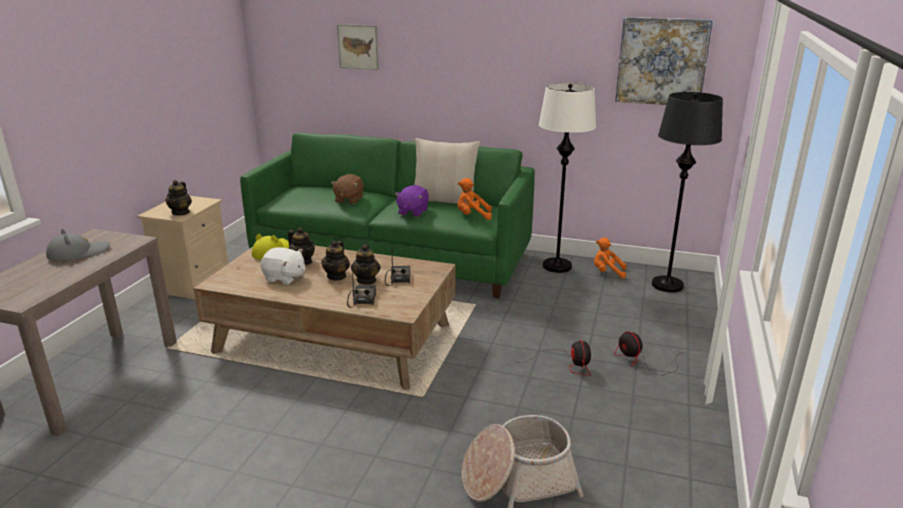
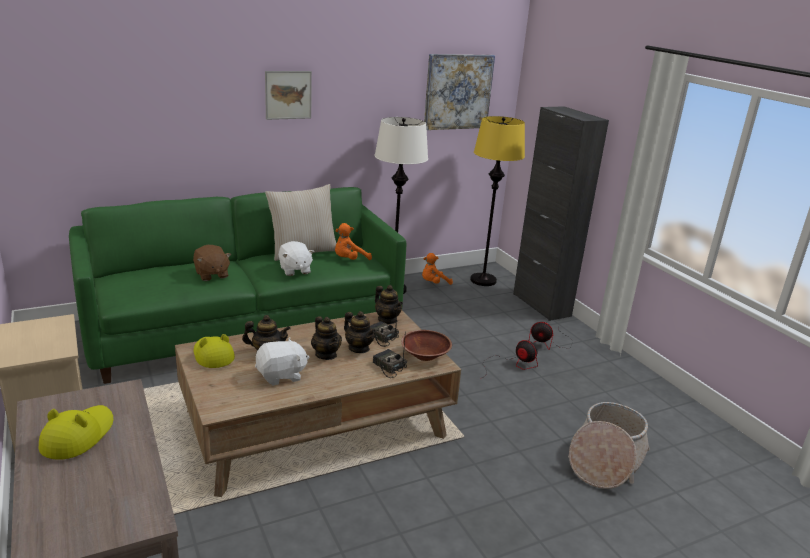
camera: 45 degrees left, 0 degrees up
grey hat [46,229,110,261] -> yellow hat [39,405,113,460]
teapot [165,180,192,216] -> teapot moved to [375,285,403,324]
picture [337,24,379,70] -> picture moved to [265,71,312,120]
purple plush toy [395,185,429,217] -> white plush toy [278,241,314,276]
black floor lamp [652,92,723,293] -> yellow floor lamp [470,116,525,286]
none -> brown bowl [401,330,452,361]
none -> black cabinet [513,106,609,321]

